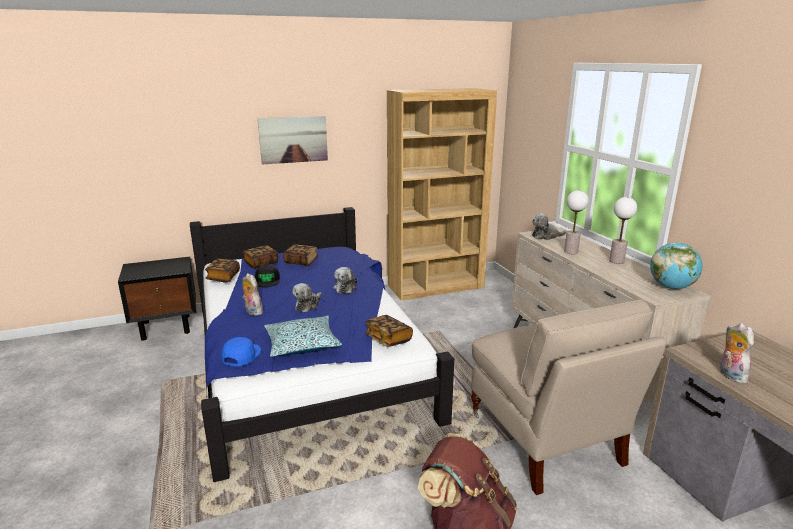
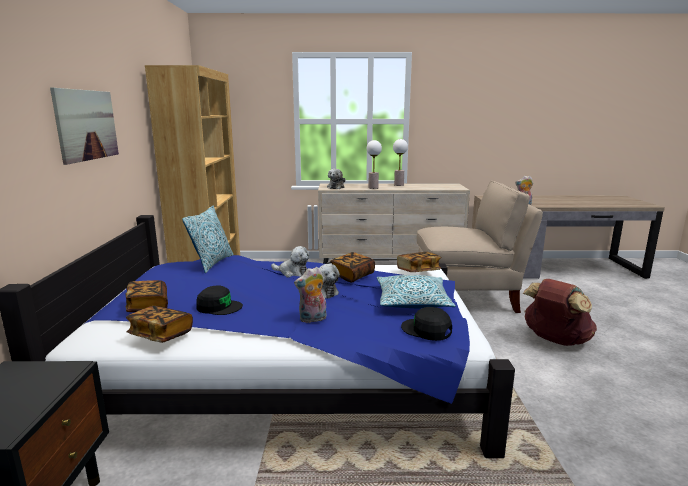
camera: 70 degrees left, 5 degrees down
blue cap [221,337,261,366] -> black cap [401,307,452,341]
book [283,244,319,266] -> book moved to [330,252,375,283]
globe [650,242,702,289] -> none
none -> pillow [182,206,234,273]

